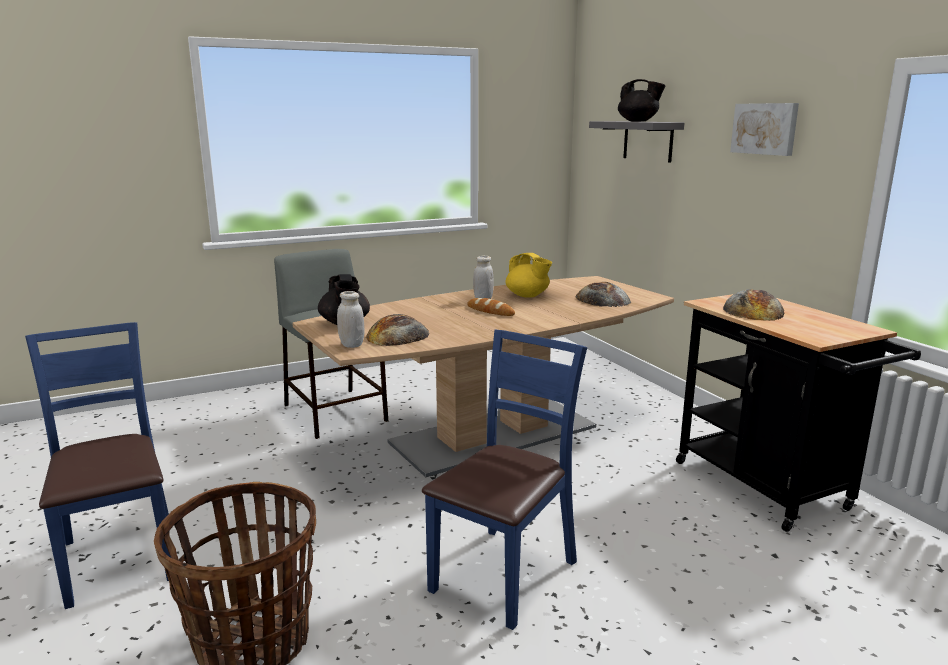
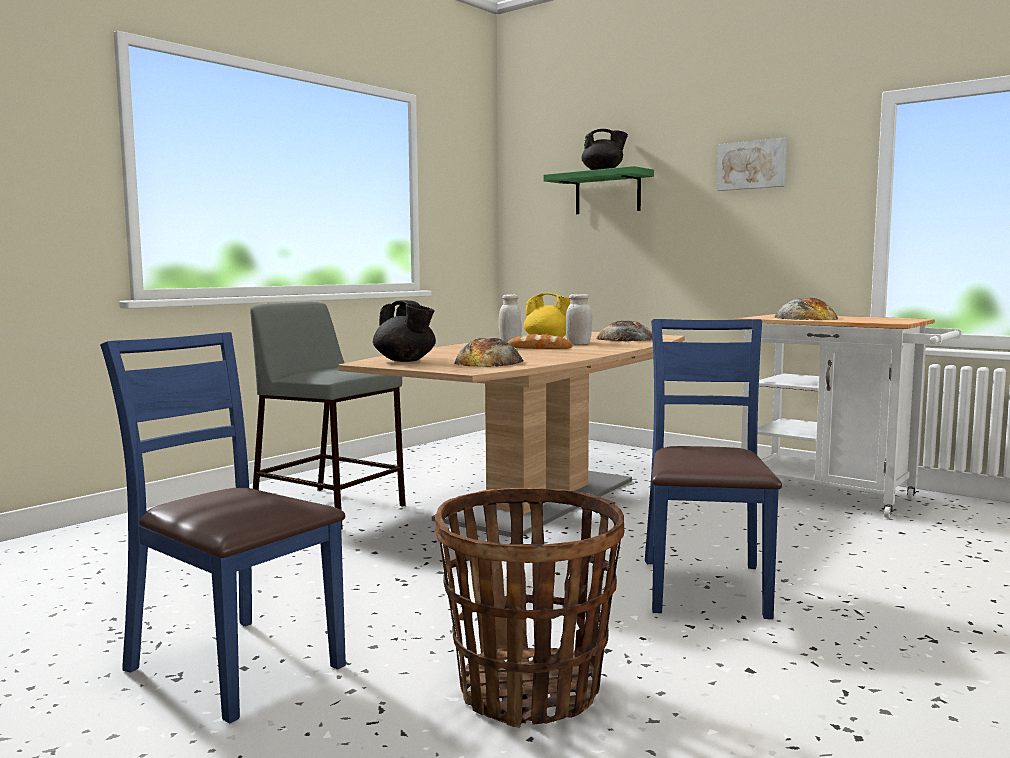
camera: 25 degrees left, 10 degrees down
white jar [337,291,365,348] -> white jar moved to [566,294,592,345]
grey shelf [589,121,684,163] -> green shelf [543,166,654,214]
black cart [676,294,921,532] -> white cart [736,314,962,518]

